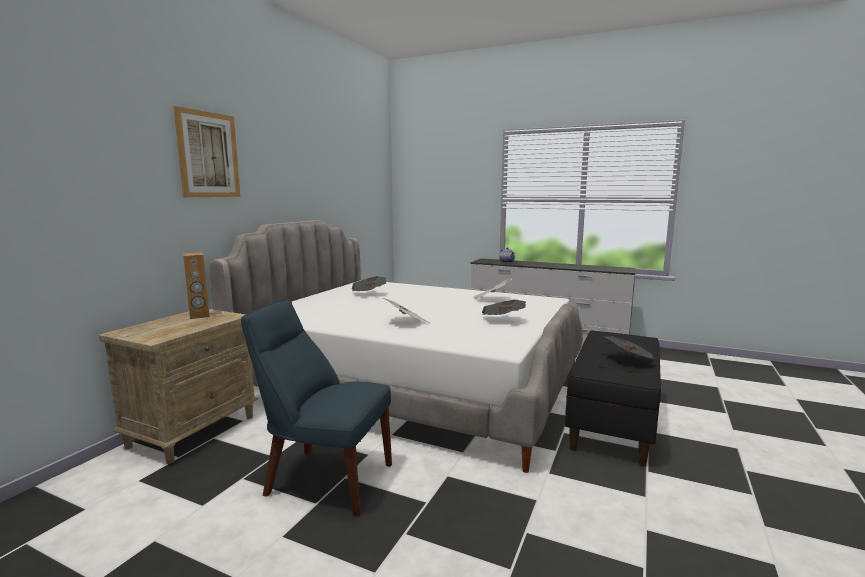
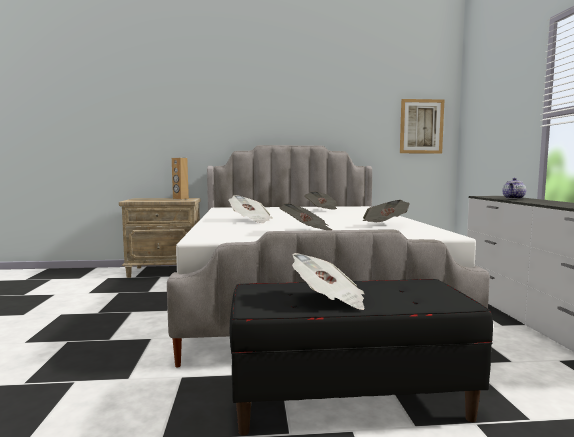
camera: 60 degrees right, 5 degrees down
picture [173,106,240,198] -> picture moved to [400,99,444,153]
blue chair [241,300,392,517] -> none

